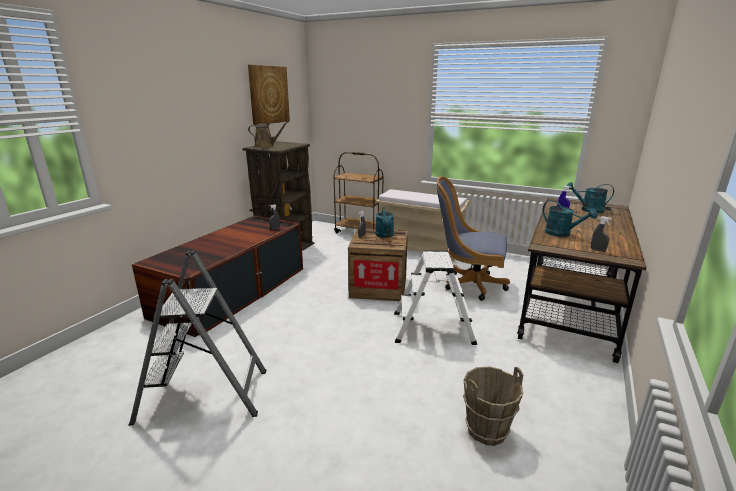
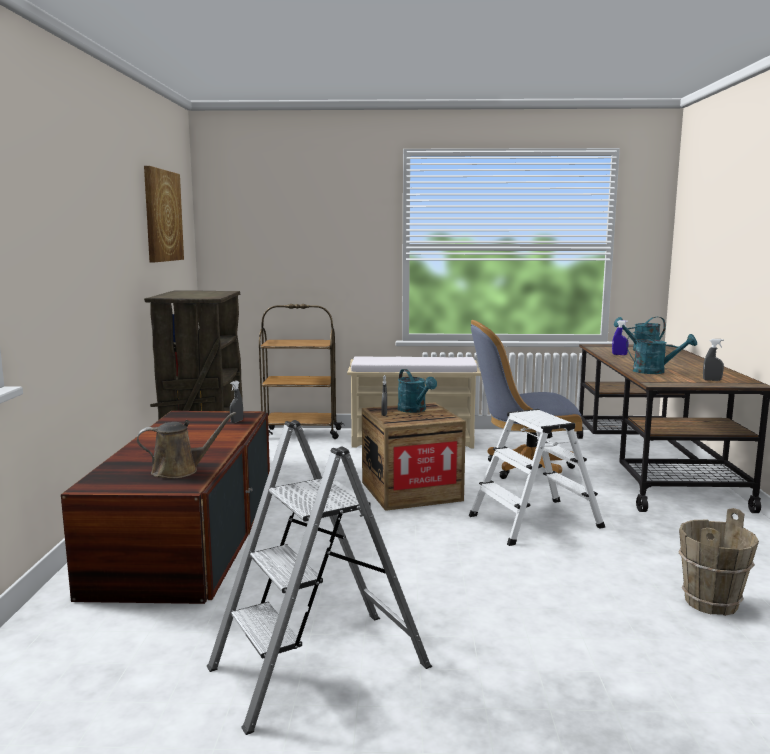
camera: 25 degrees left, 10 degrees down
brown watering can [248,121,289,148] -> brown watering can moved to [137,412,236,478]

